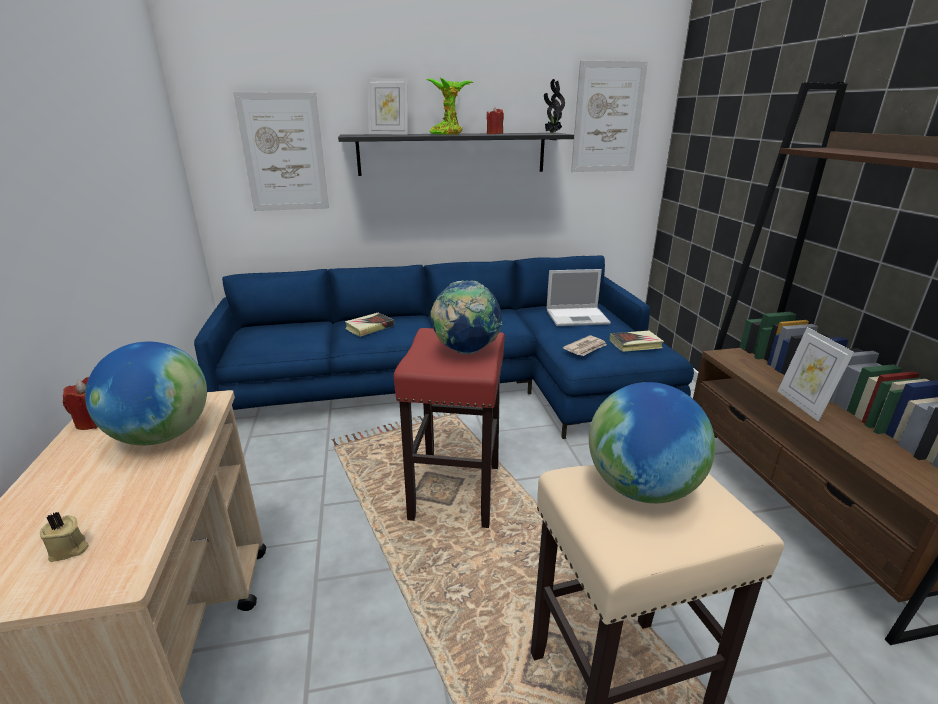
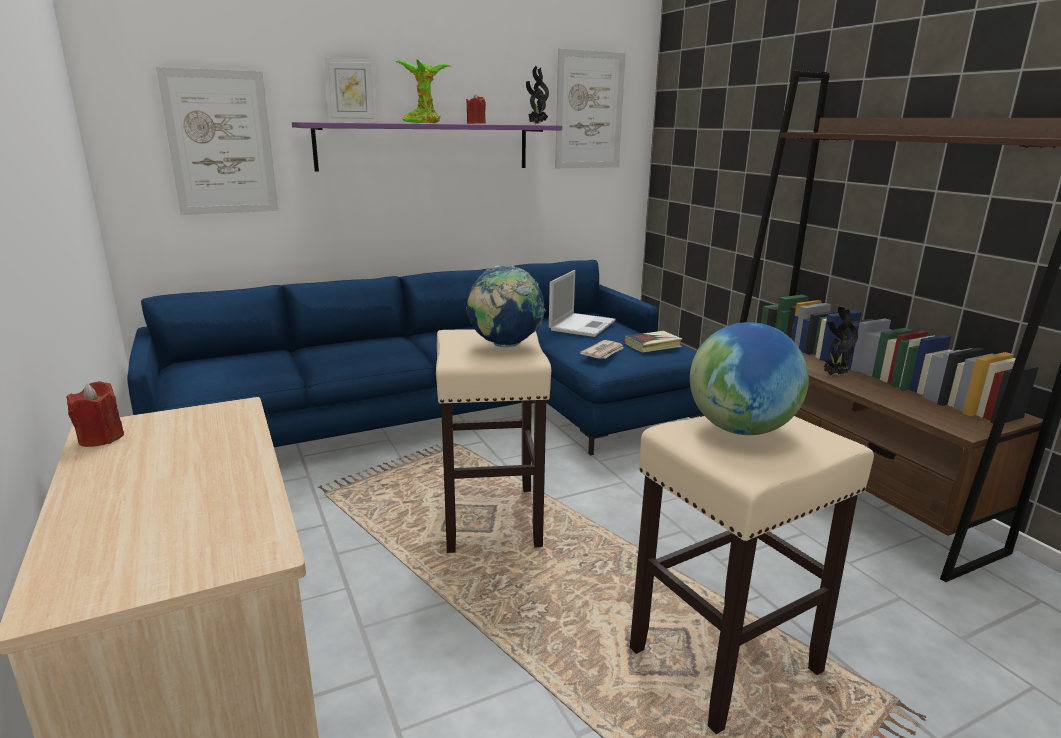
camera: 15 degrees left, 5 degrees down
beige candle [40,512,88,562] -> none
globe [85,342,207,445] -> none
black shelf [338,133,574,176] -> purple shelf [292,122,562,171]
book [345,312,394,337] -> none
red stool [394,328,505,528] -> beige stool [436,330,551,553]
laptop [547,269,611,326] -> laptop turned 45 degrees counterclockwise [549,270,616,337]
picture frame [778,327,854,421] -> potted plant [824,307,858,376]

